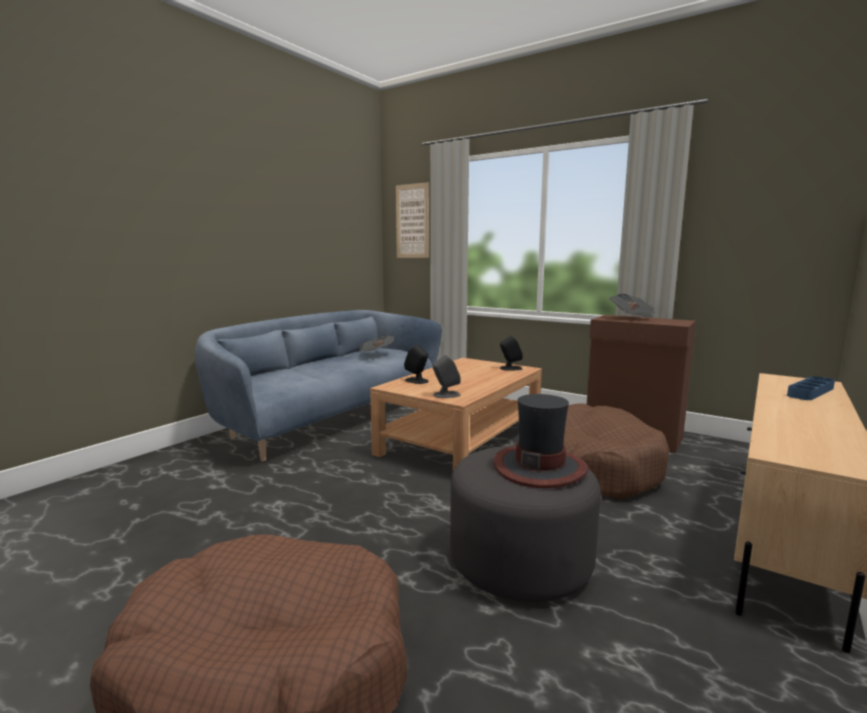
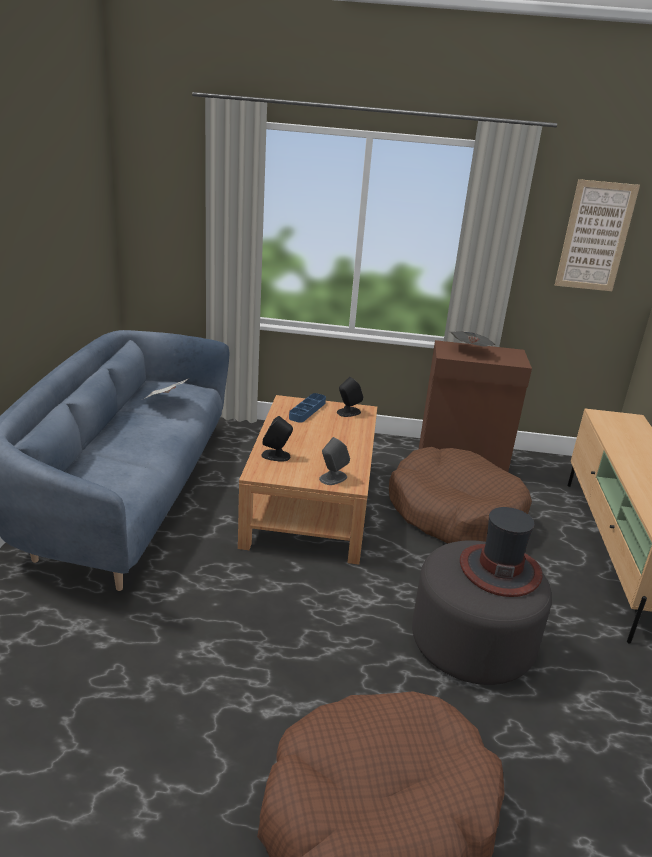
camera: 30 degrees left, 15 degrees up
picture [396,182,429,258] -> picture moved to [555,179,640,291]
blue tray [787,376,835,400] -> blue tray moved to [289,393,326,423]

